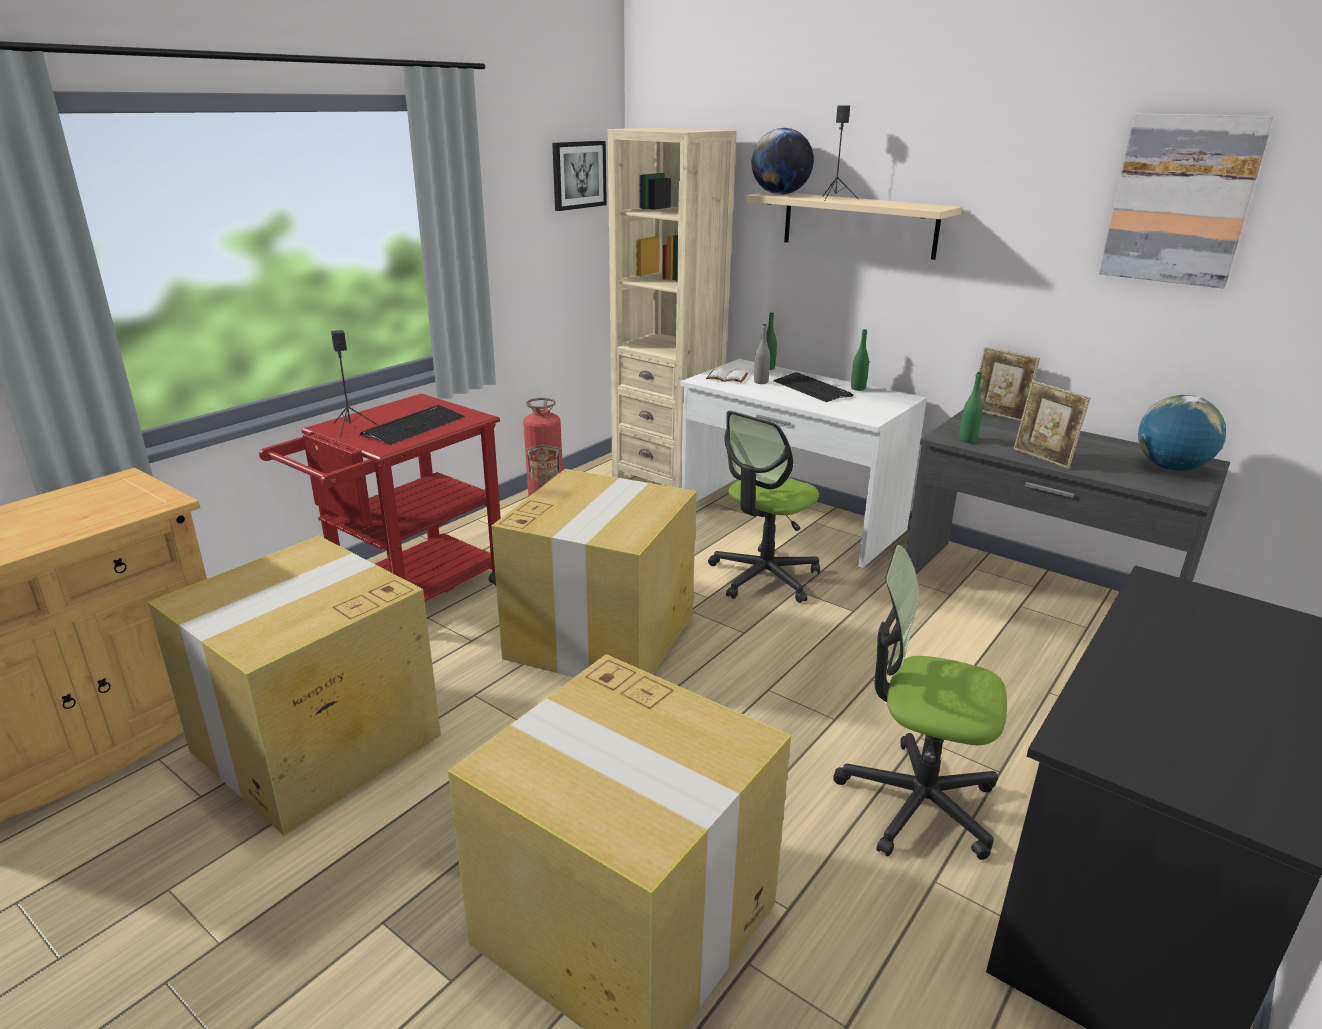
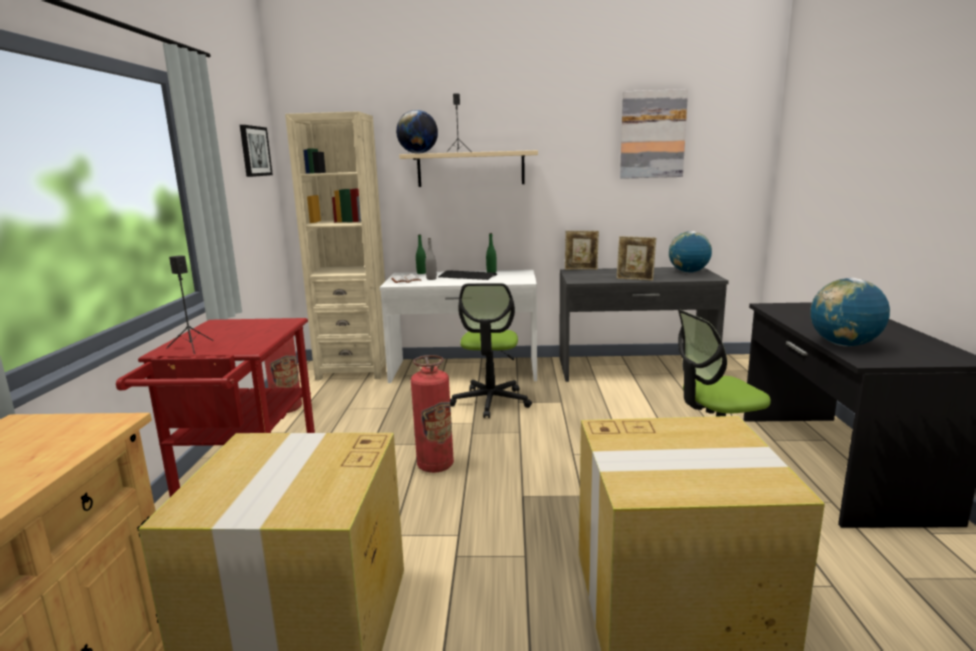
camera: 35 degrees left, 10 degrees down
keyboard [360,405,465,445] -> none
cardboard box [491,469,697,677] -> fire extinguisher [411,355,454,473]
green bottle [959,372,983,443] -> none
none -> globe [810,278,890,346]

